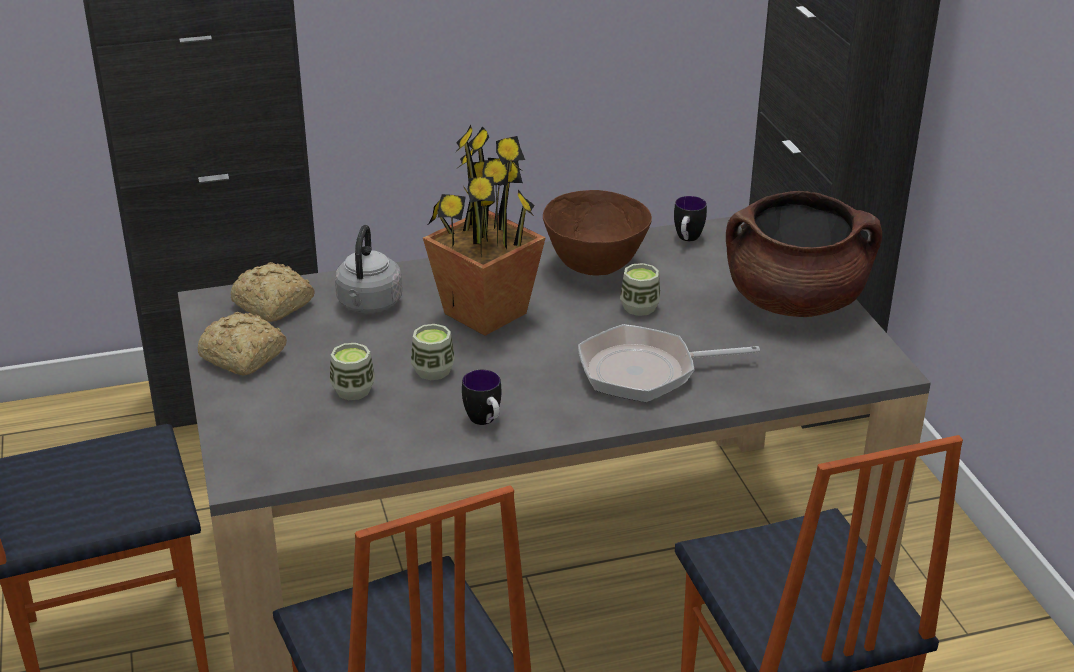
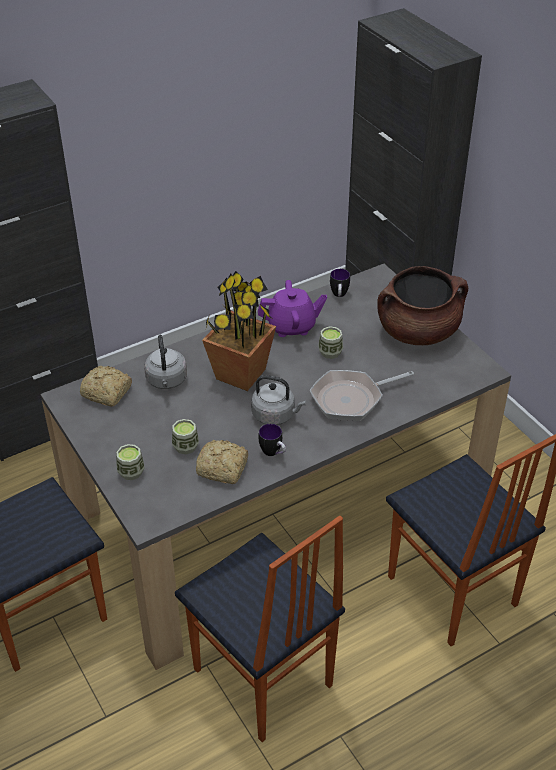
camera: 15 degrees left, 10 degrees up
bread [197,312,287,375] -> bread moved to [196,440,248,484]
cup [411,324,455,380] -> cup moved to [116,444,144,480]
brown bowl [543,190,652,276] -> purple teapot [258,280,327,337]
none -> grey kettle [251,375,306,425]

